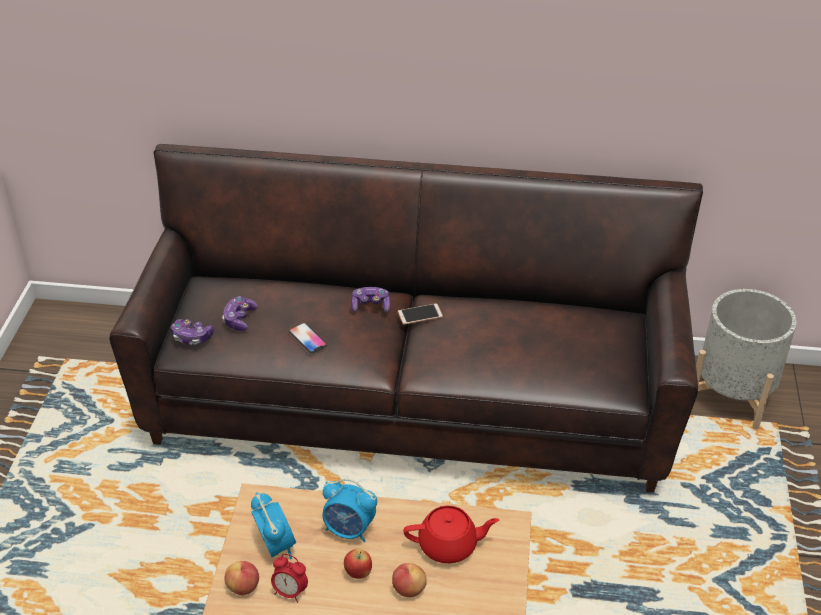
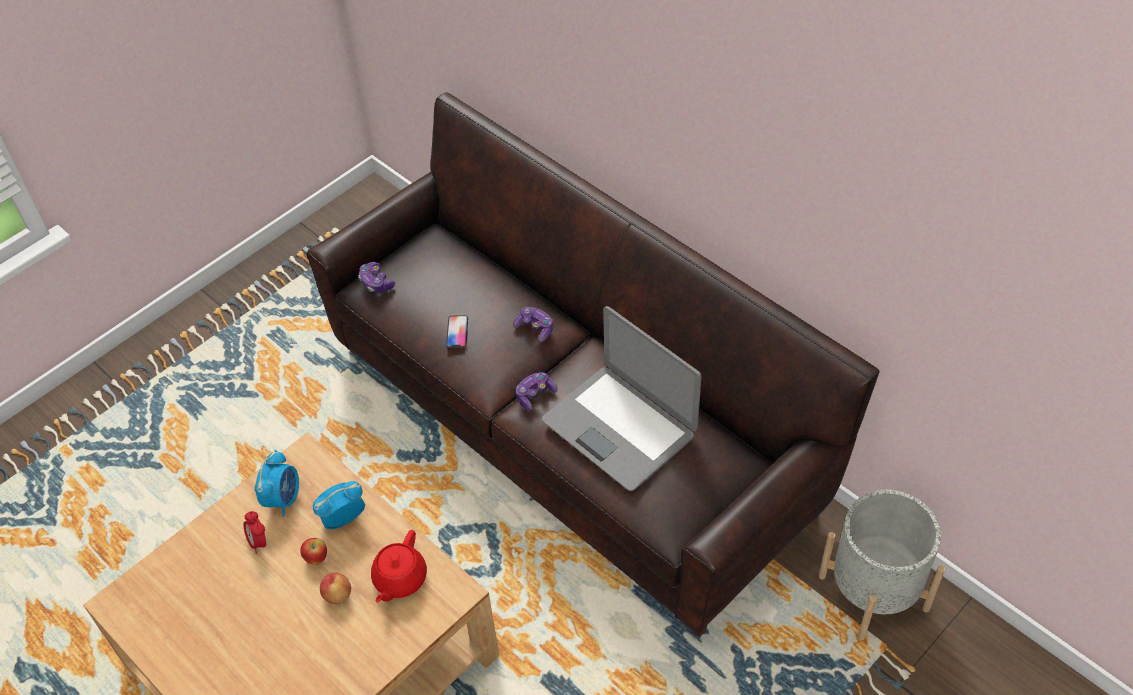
camera: 40 degrees right, 10 degrees up
game controller [222,296,258,331] -> game controller moved to [516,372,557,410]
apple [225,561,259,595] -> none
alarm clock [322,479,377,542] -> alarm clock turned 90 degrees clockwise [313,481,365,529]
phone [398,304,443,325] -> none
red teapot [403,506,499,563] -> red teapot turned 75 degrees clockwise [371,530,427,603]
none -> laptop [542,306,701,491]

